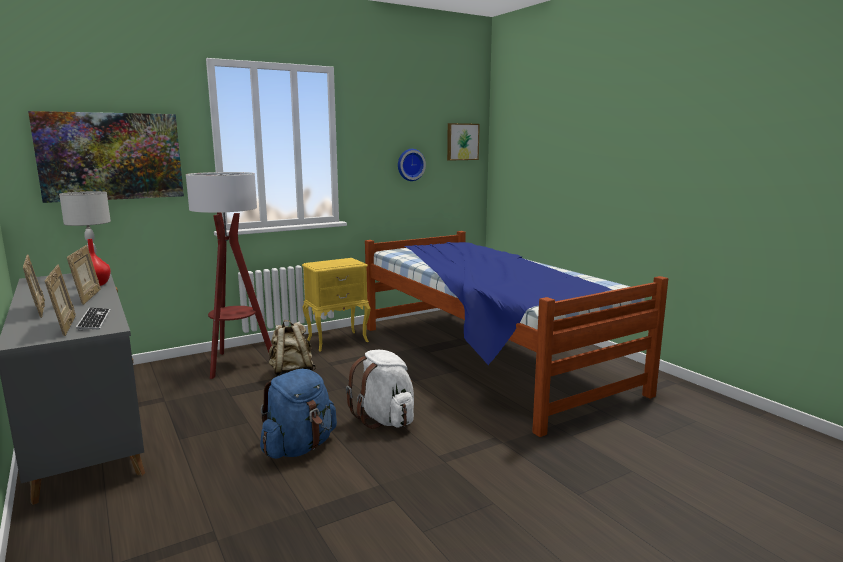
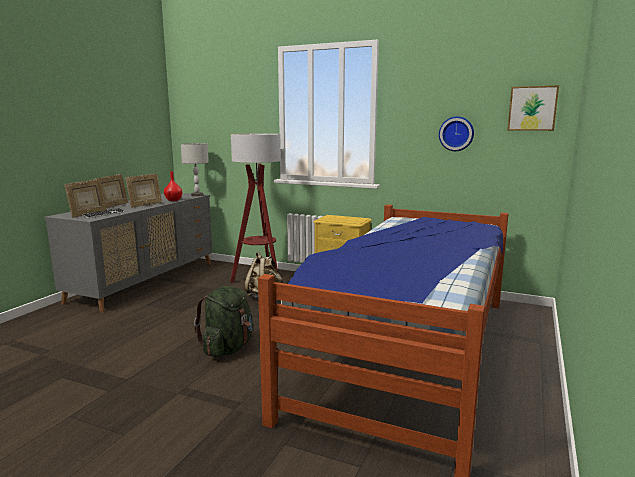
camera: 55 degrees right, 0 degrees up
picture [28,111,184,203] -> none
blue backpack [260,369,337,459] -> none
white backpack [346,350,414,429] -> green backpack [194,286,253,357]

